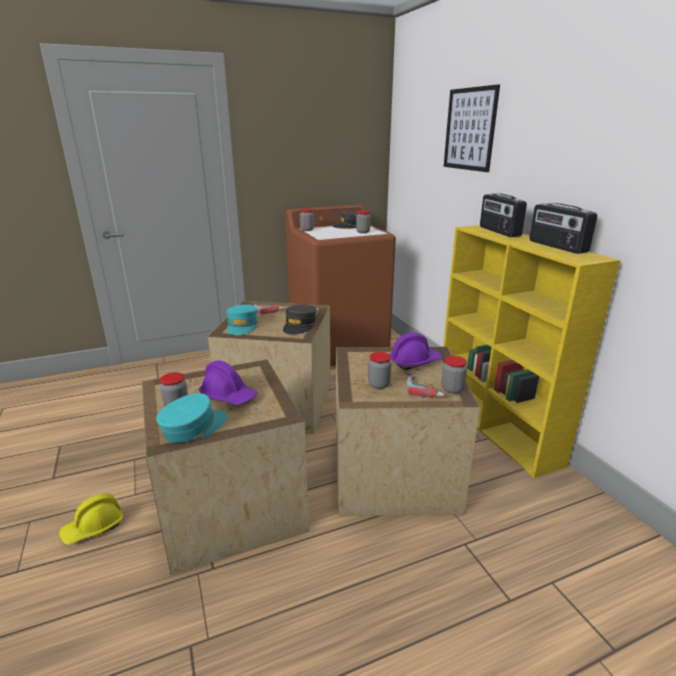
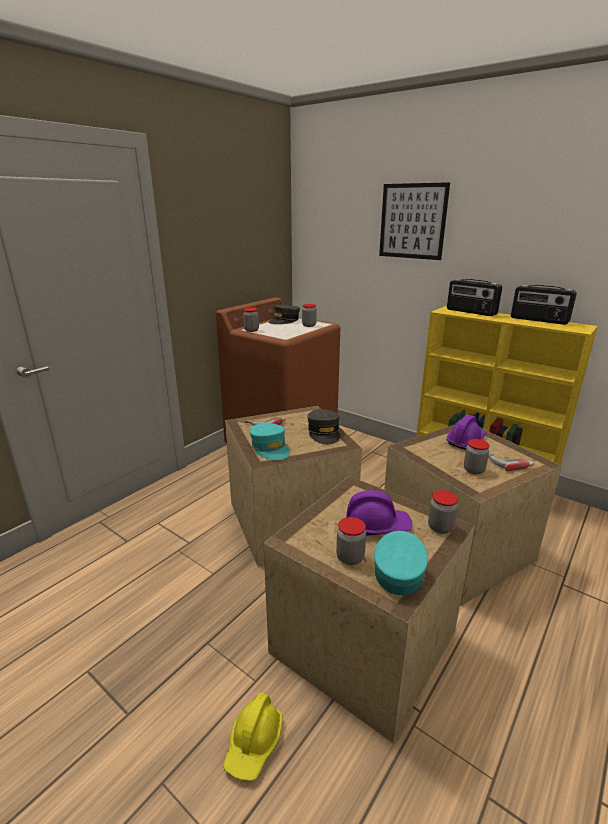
camera: 30 degrees left, 0 degrees up
jar [441,356,467,394] -> jar moved to [428,490,458,534]

